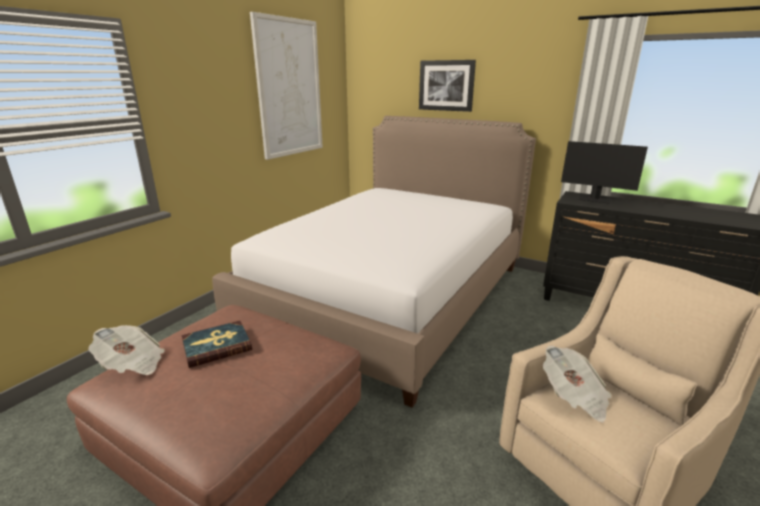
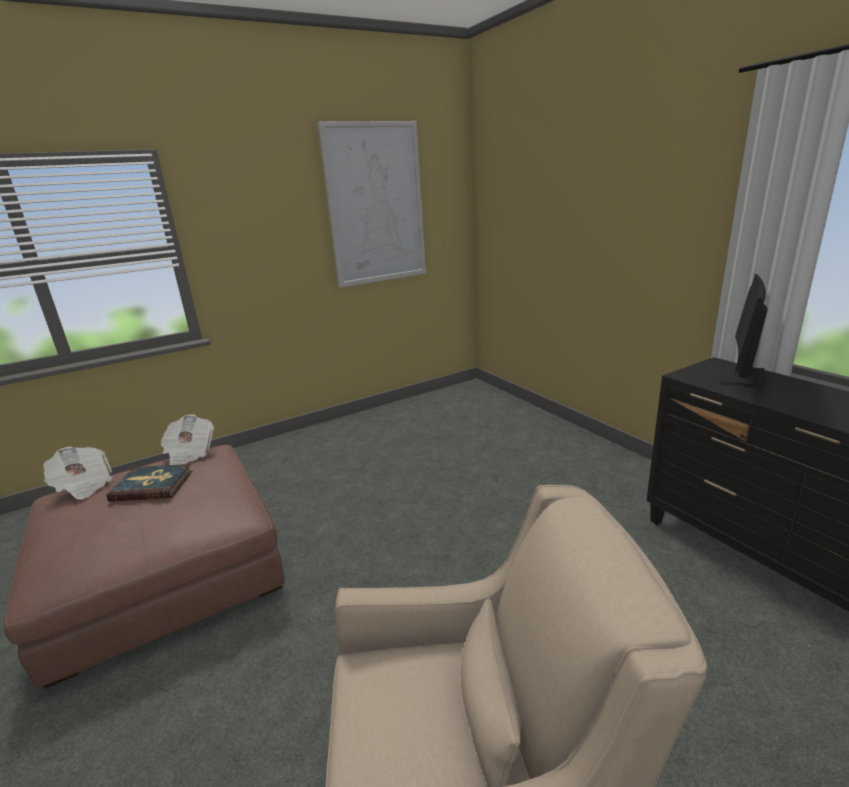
camera: 30 degrees right, 0 degrees up
bed [212,116,536,407] -> none
picture [419,60,476,112] -> none
newspaper [543,345,611,422] -> newspaper moved to [160,414,214,465]
monitor [561,141,648,204] -> monitor turned 60 degrees clockwise [720,274,768,387]

